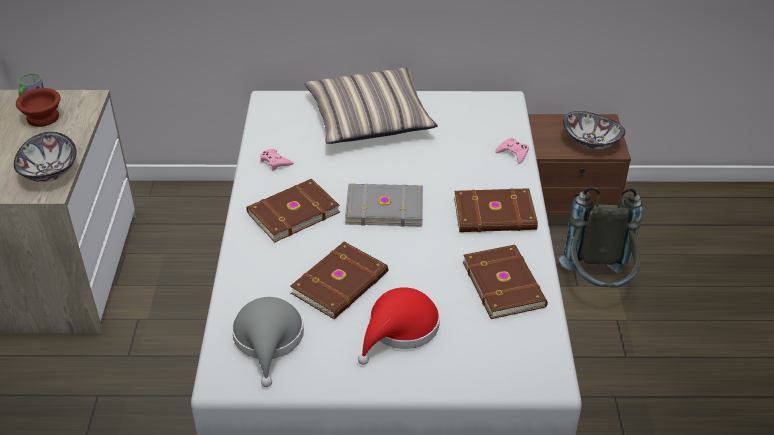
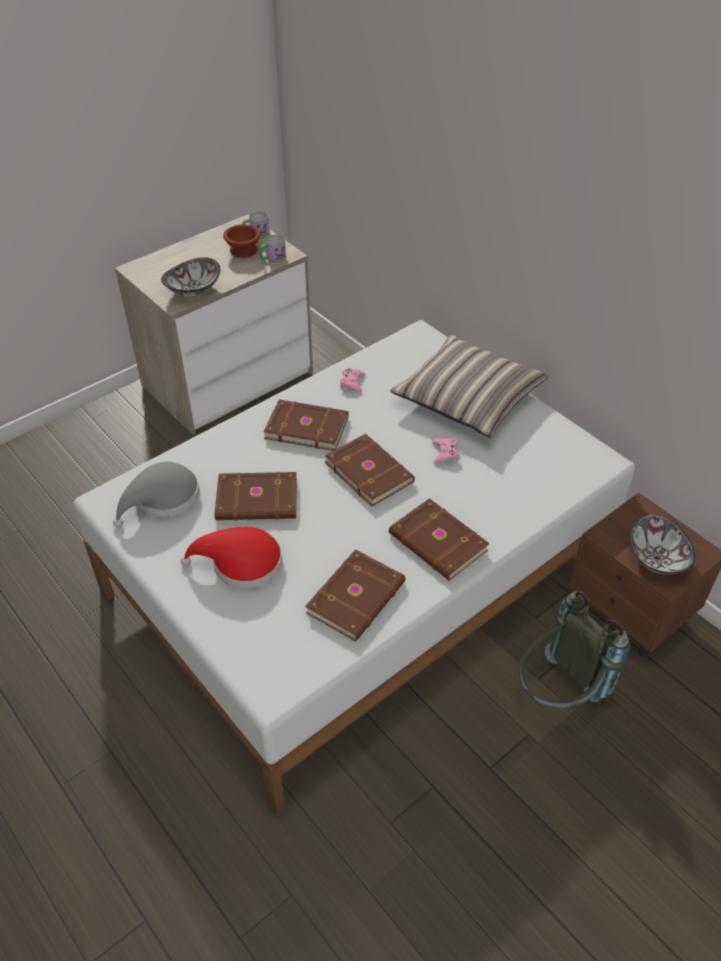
camera: 50 degrees right, 5 degrees up
grey book [345,184,423,227] -> brown book [324,434,415,507]
pink game controller [495,138,529,164] -> pink game controller moved to [432,437,459,464]
none -> mug [259,235,286,263]

